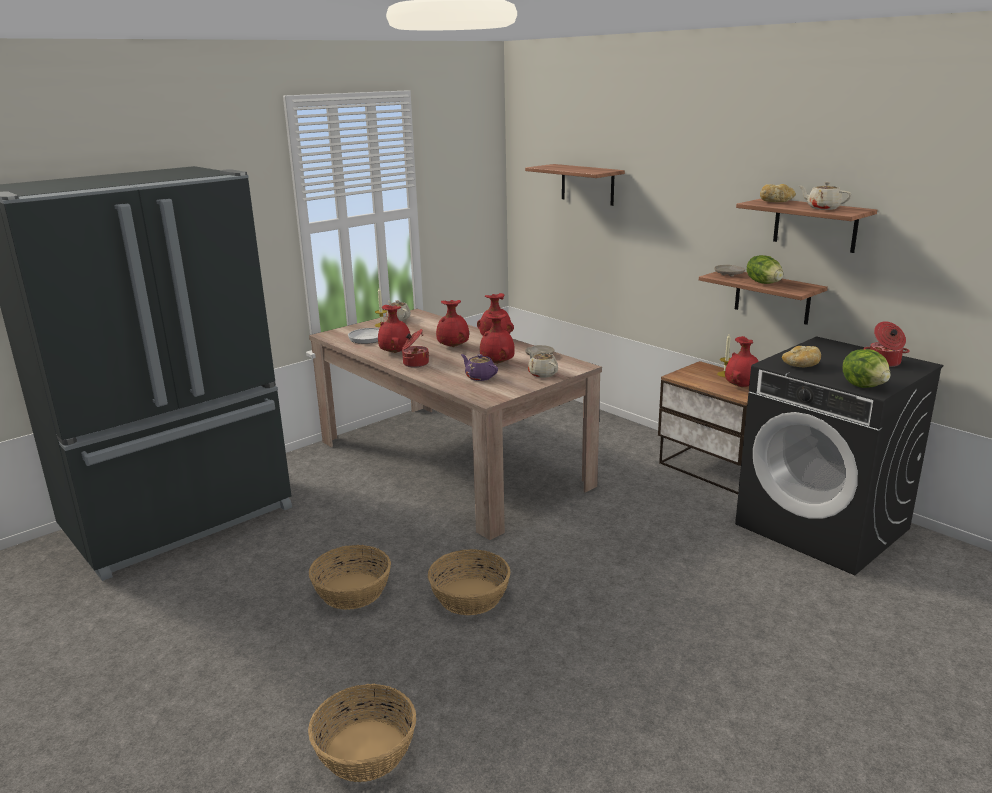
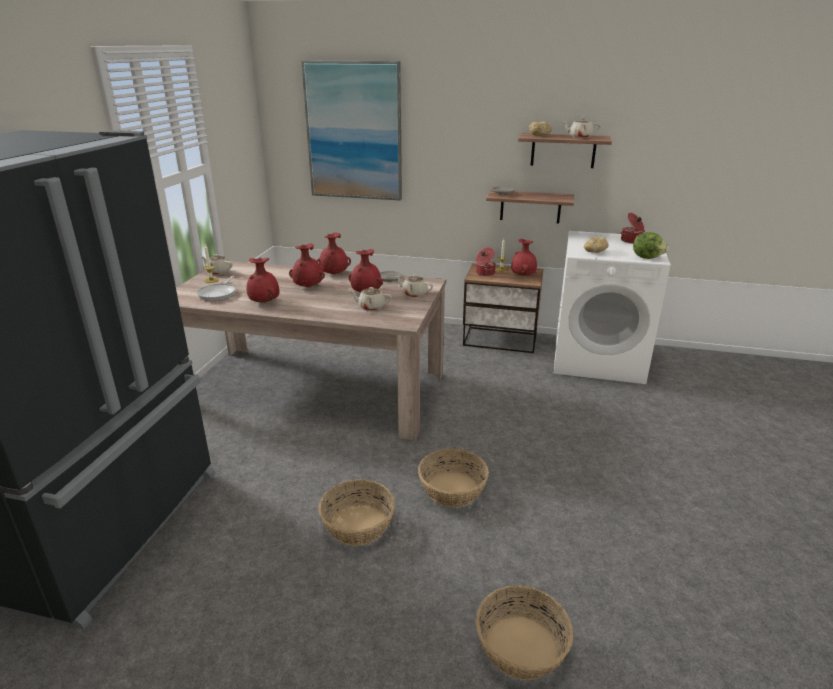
camera: 35 degrees left, 5 degrees up
cooking pot [402,329,429,367] -> cooking pot moved to [476,247,496,276]
purple teapot [461,354,498,381] -> beige teapot [349,287,392,311]
shelf [525,164,625,206] -> picture [301,61,402,201]
black washing machine [735,336,943,575] -> white washing machine [554,231,671,384]
lettuce [747,255,783,284] -> none

